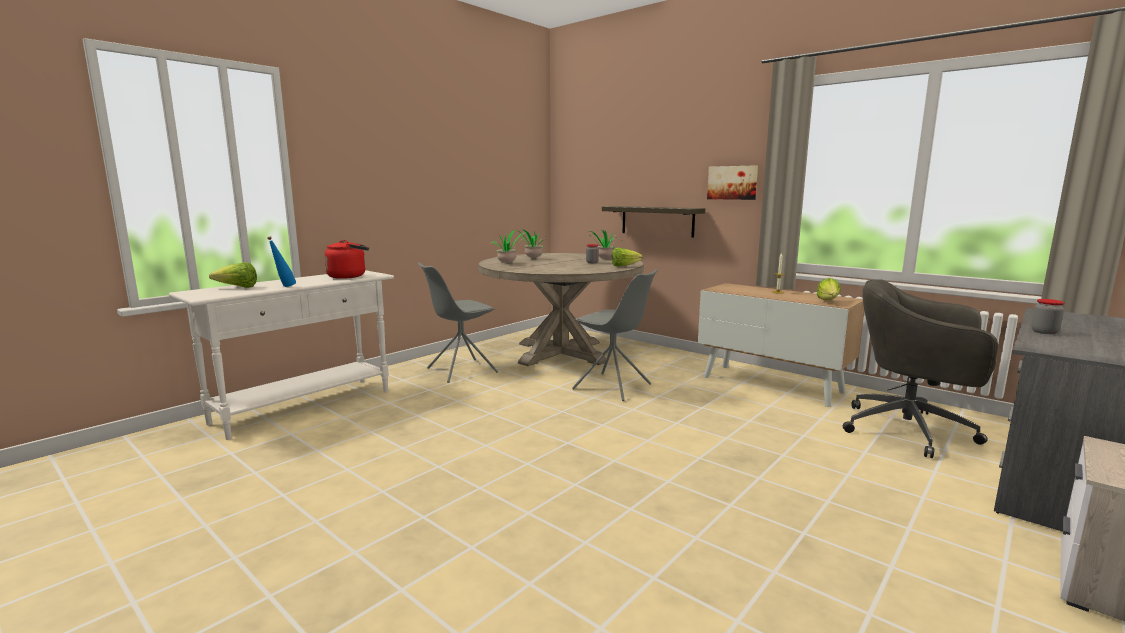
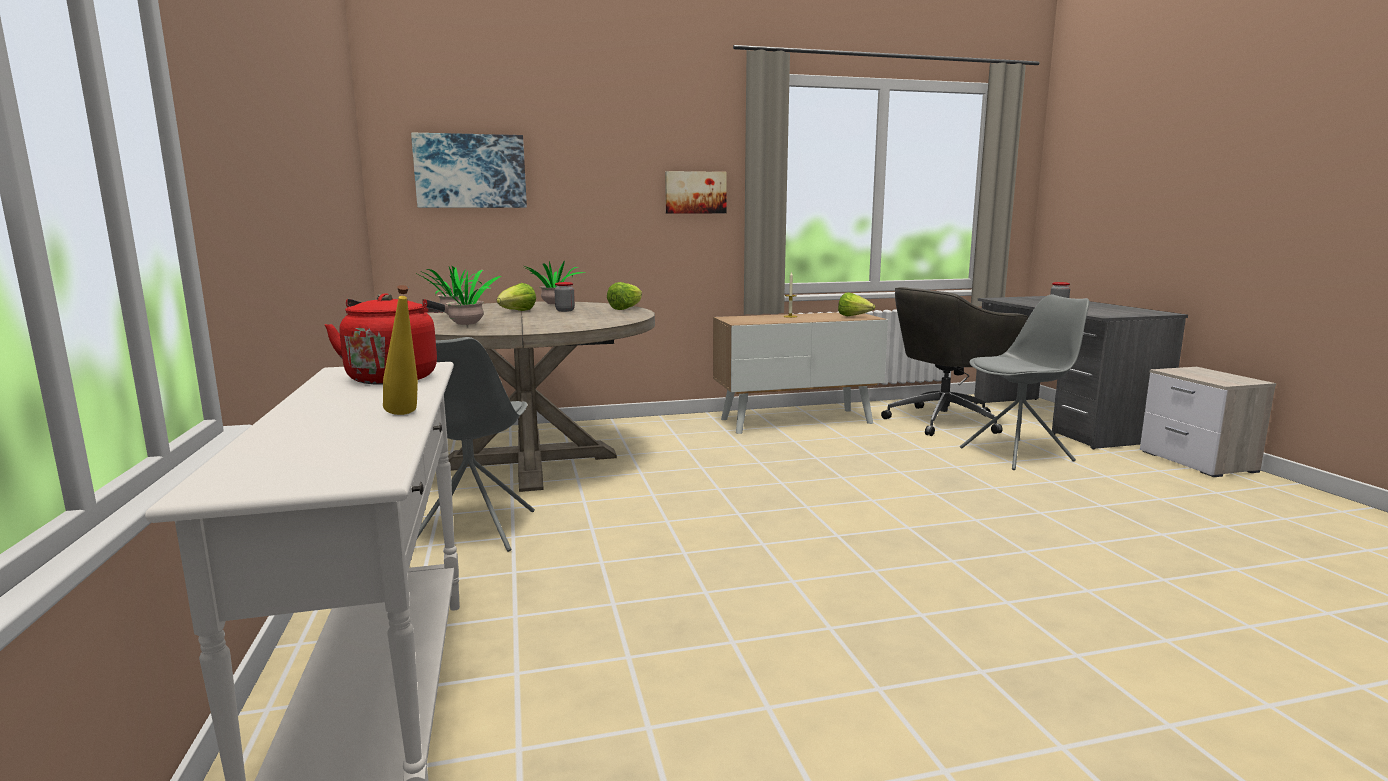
camera: 55 degrees left, 0 degrees up
lettuce [209,262,257,288] -> lettuce moved to [497,283,536,311]
blue bottle [267,236,296,287] -> yellow bottle [383,285,418,415]
grey chair [572,270,658,401] -> grey chair moved to [960,294,1089,470]
shelf [602,206,705,238] -> none
none -> picture [411,133,527,208]

